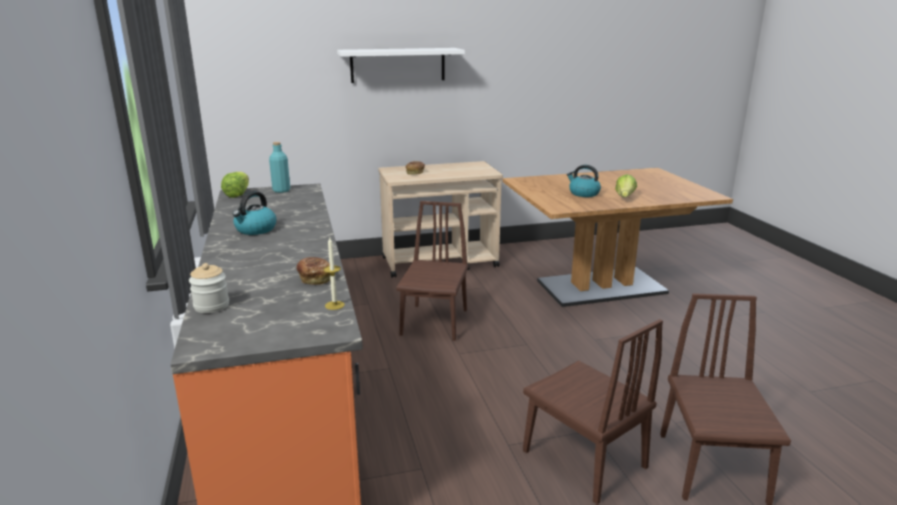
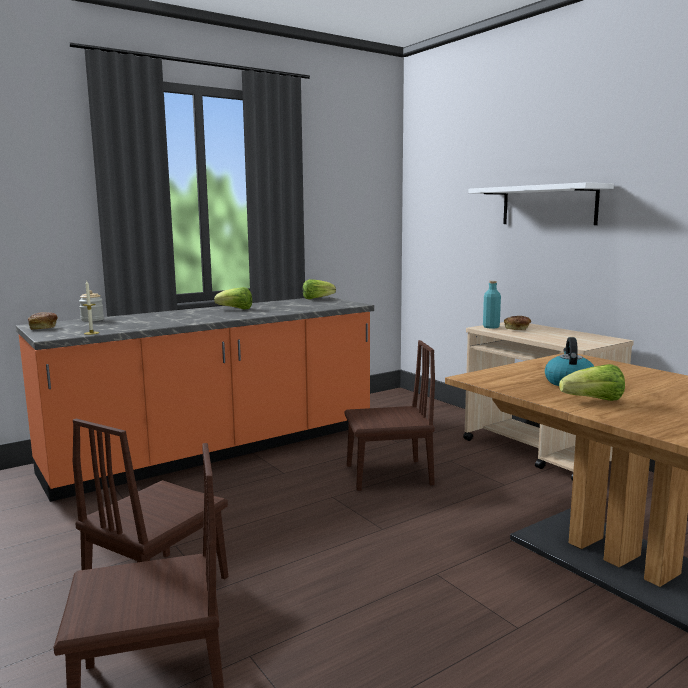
camera: 70 degrees right, 10 degrees down
kettle [233,191,277,235] -> lettuce [214,287,252,310]
turquoise bottle [269,142,290,193] -> turquoise bottle moved to [483,281,501,328]
bread [297,257,330,285] -> bread moved to [28,312,58,330]

